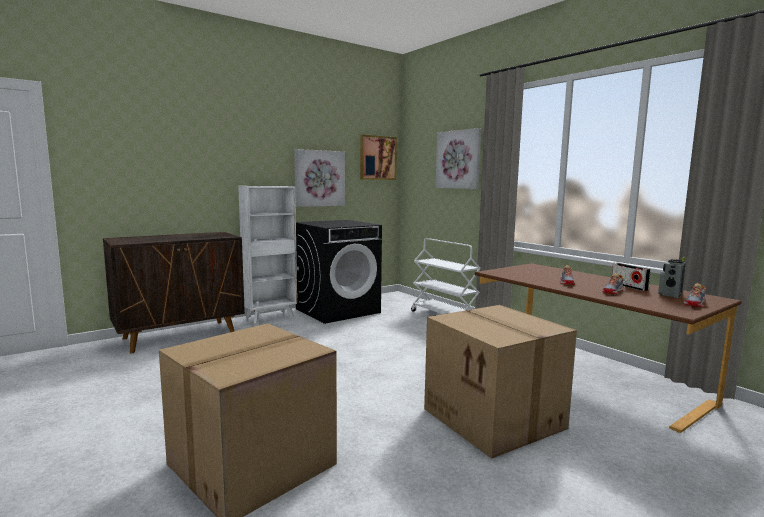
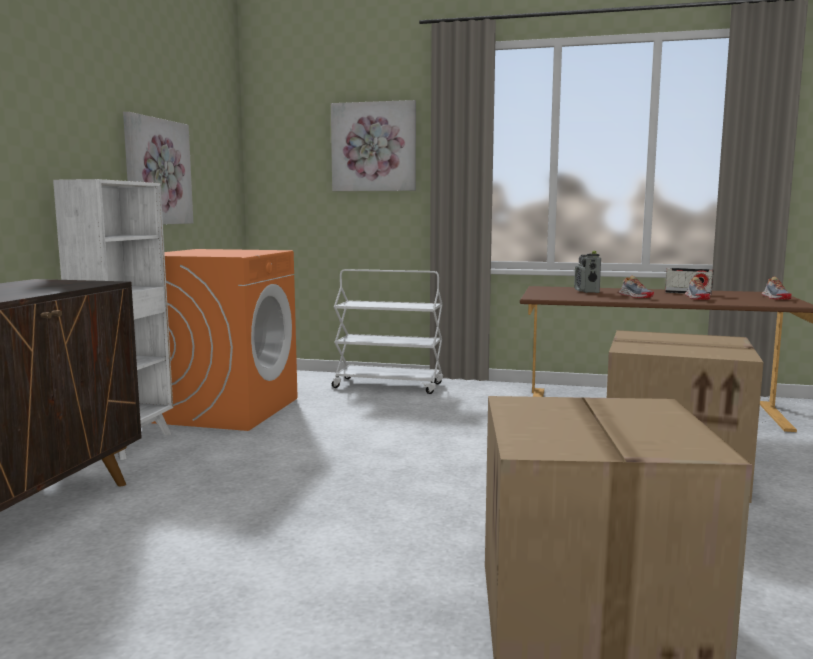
camera: 40 degrees left, 0 degrees up
black washing machine [296,220,382,324] -> orange washing machine [152,249,298,431]
picture [360,135,397,180] -> none
radio [658,257,686,298] -> radio moved to [574,251,601,293]

